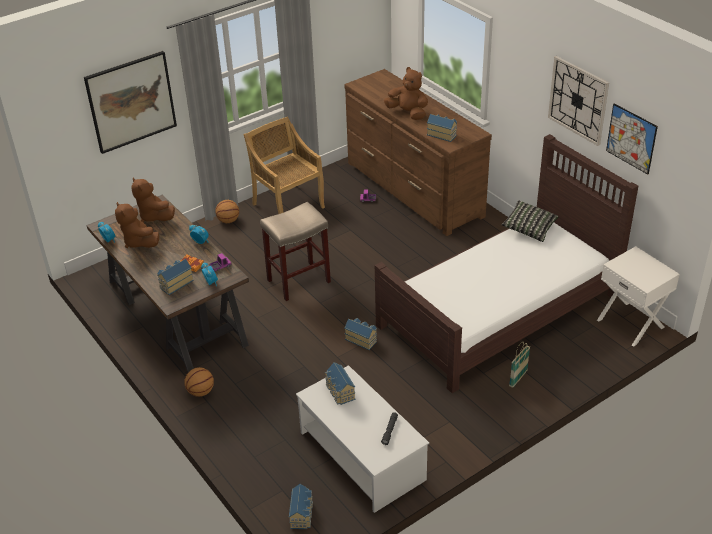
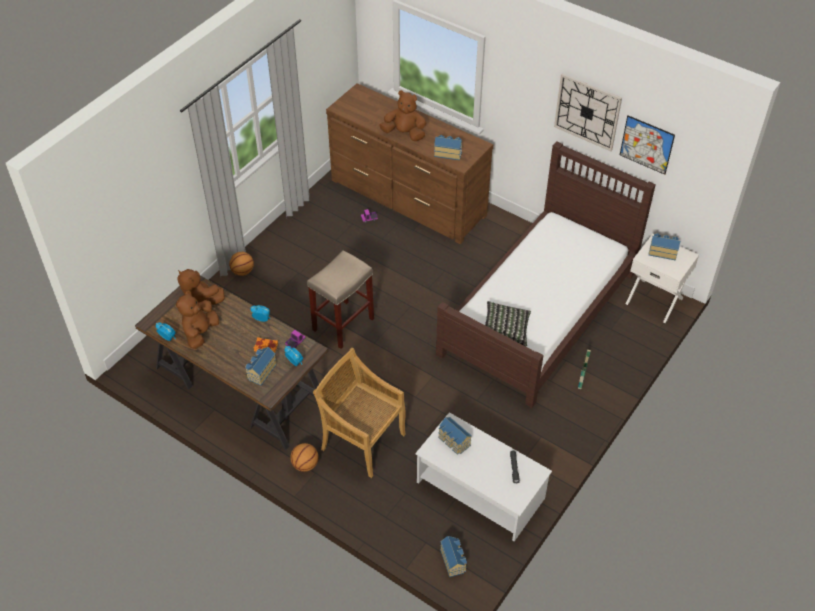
camera: 20 degrees left, 10 degrees up
picture [84,51,177,154] -> none
brown plush toy [115,202,159,248] -> brown plush toy turned 75 degrees clockwise [176,291,219,349]
beige chair [243,117,325,214] -> beige chair moved to [313,348,406,478]
toy house [344,318,377,350] -> toy house moved to [648,233,680,261]
pillow [501,200,558,242] -> pillow moved to [485,301,531,347]

